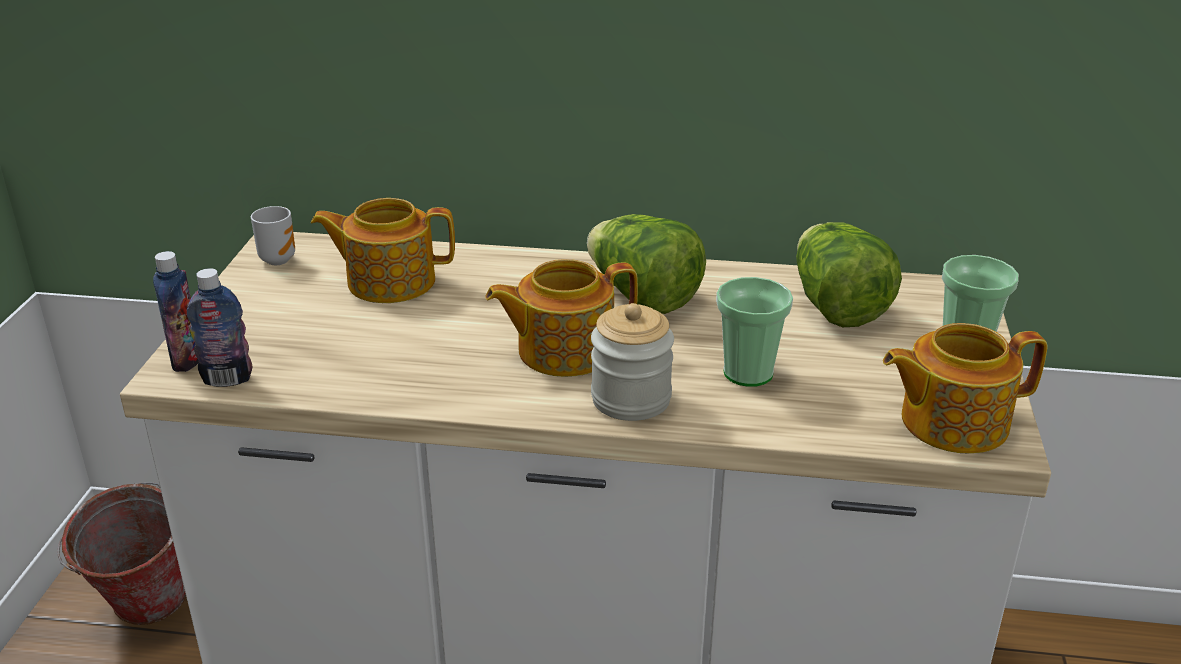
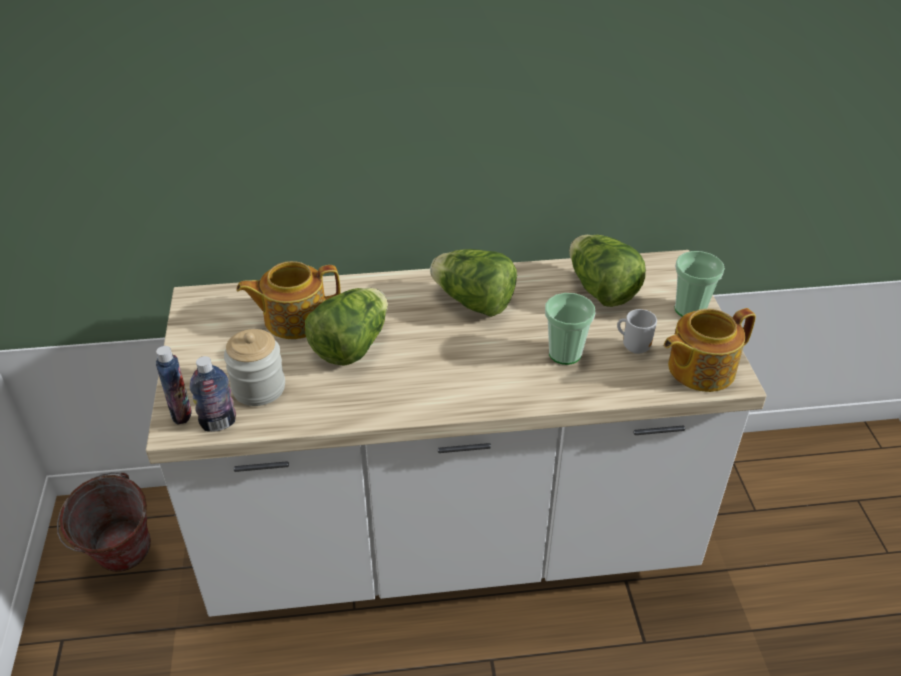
camera: 15 degrees left, 10 degrees up
mug [251,206,295,265] -> mug moved to [617,309,657,354]
teapot [485,259,638,377] -> none
jar [591,303,674,421] -> jar moved to [224,329,285,406]
none -> lettuce [305,287,388,366]

